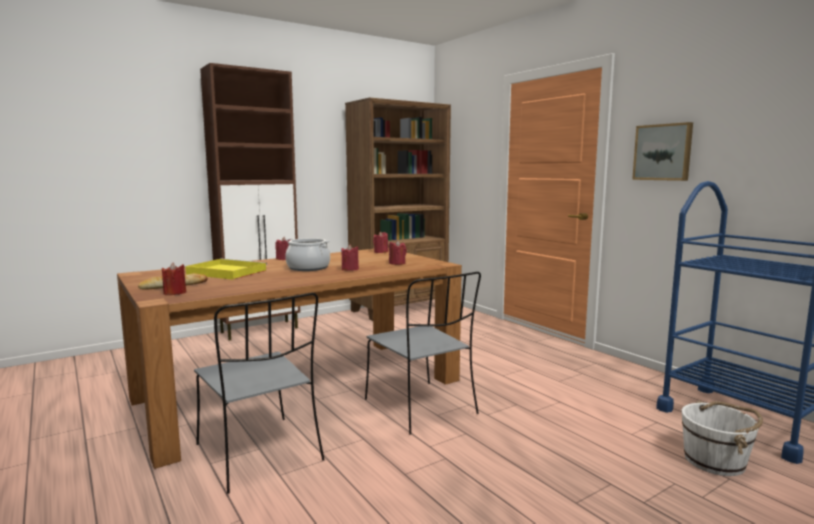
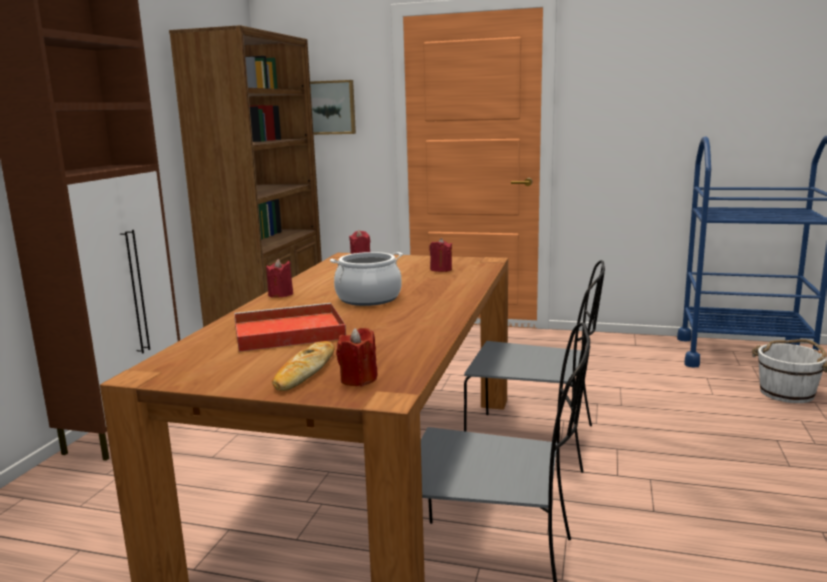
camera: 40 degrees left, 5 degrees up
yellow tray [185,259,267,280] -> red tray [234,303,346,352]
red candle [341,244,359,271] -> none
picture [632,122,693,181] -> picture moved to [310,80,356,135]

